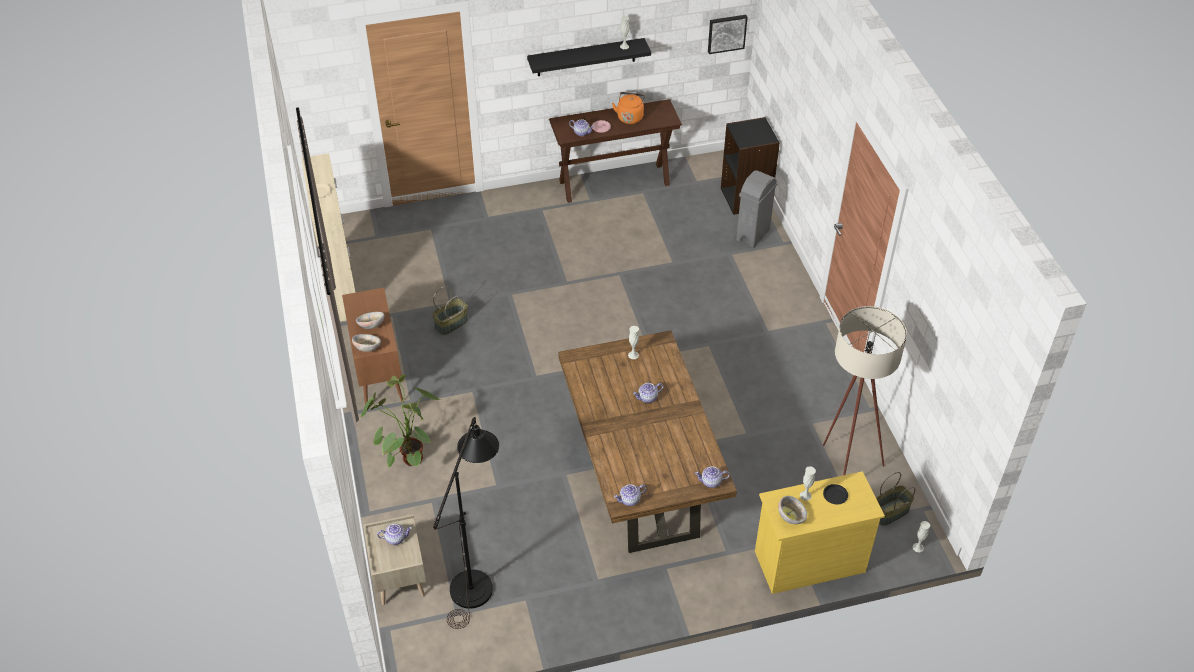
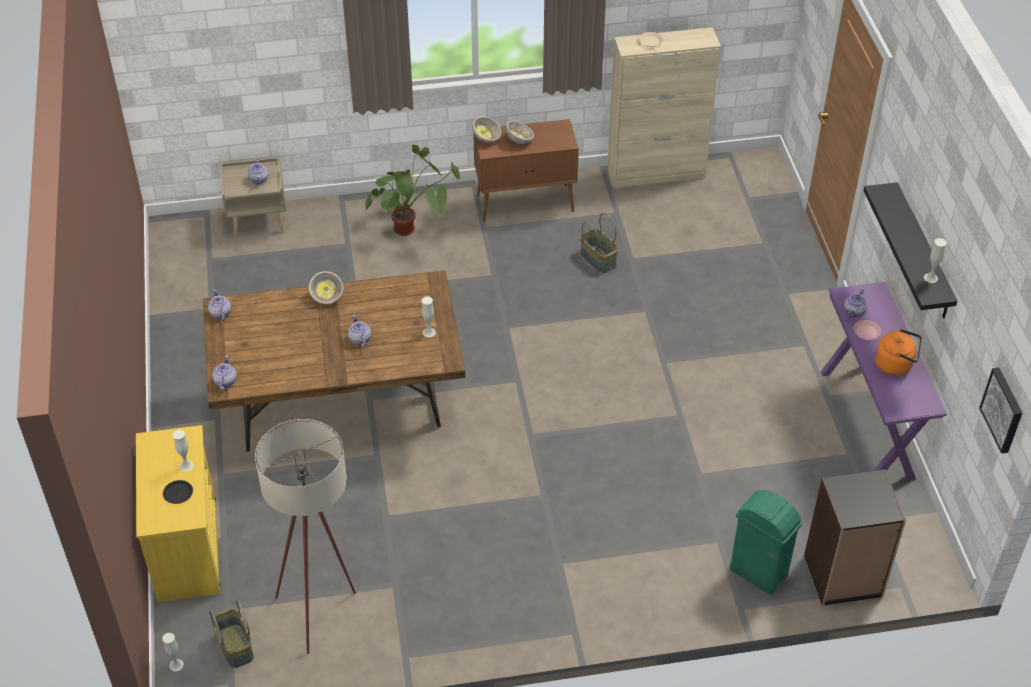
camera: 95 degrees right, 0 degrees up
black floor lamp [433,417,499,629] -> none
brown console table [549,99,682,203] -> purple console table [821,282,947,481]
grey trash can [736,170,778,248] -> green trash can [730,490,802,595]
bowl [778,496,807,524] -> bowl moved to [309,271,344,304]

